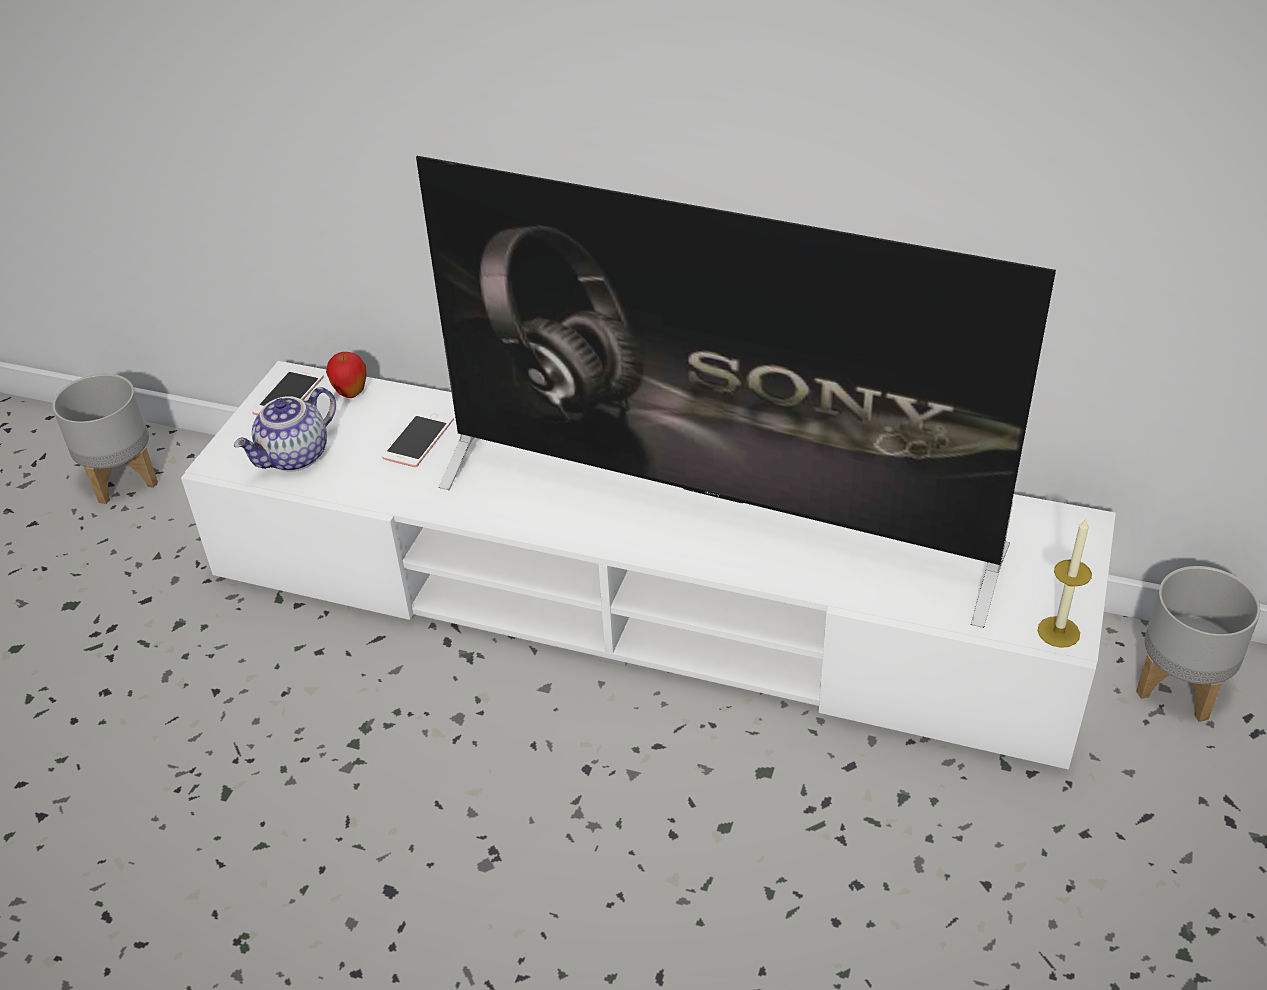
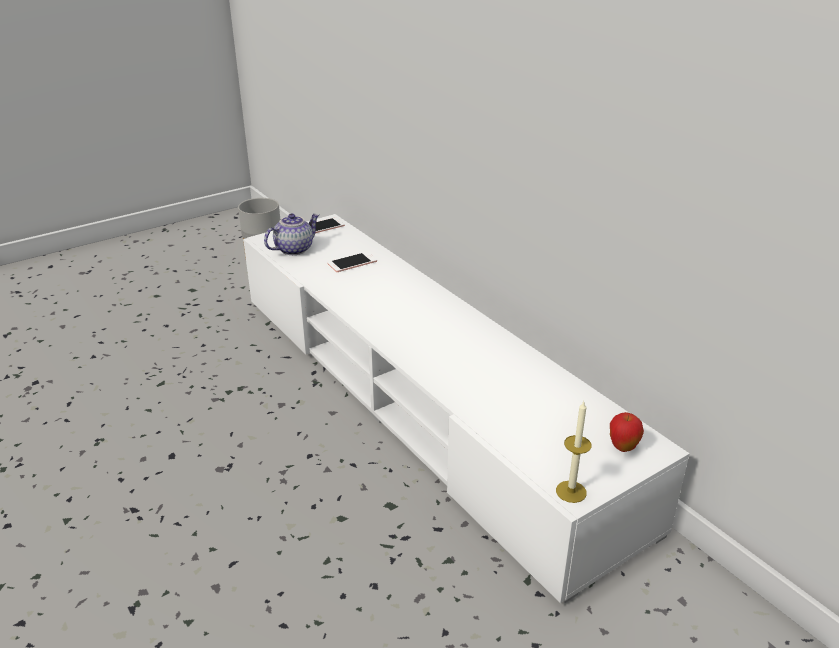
camera: 35 degrees right, 10 degrees down
teapot [234,387,336,472] -> teapot turned 150 degrees clockwise [264,213,319,255]
apple [326,352,367,398] -> apple moved to [610,412,644,452]
television [416,156,1056,628] -> none
grey planter [1136,566,1260,722] -> none

